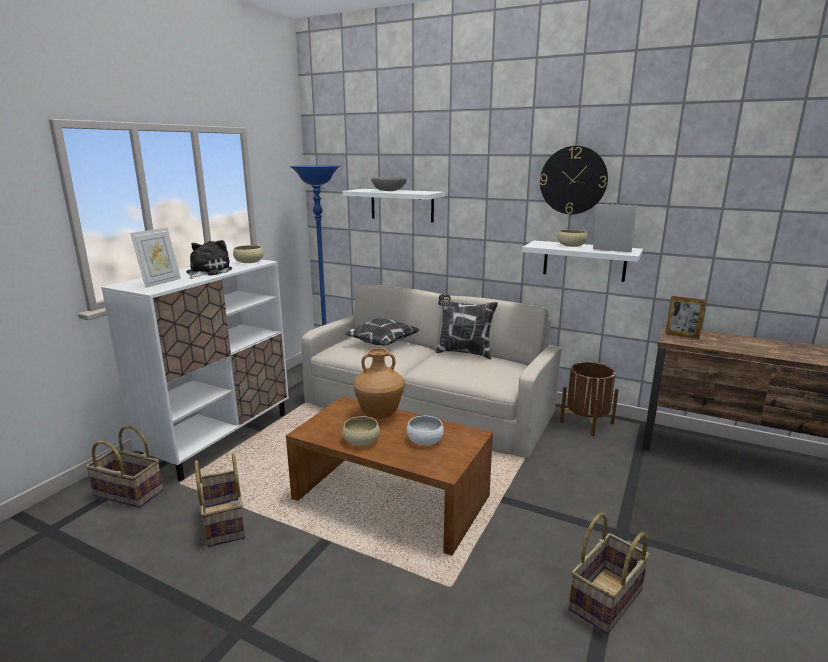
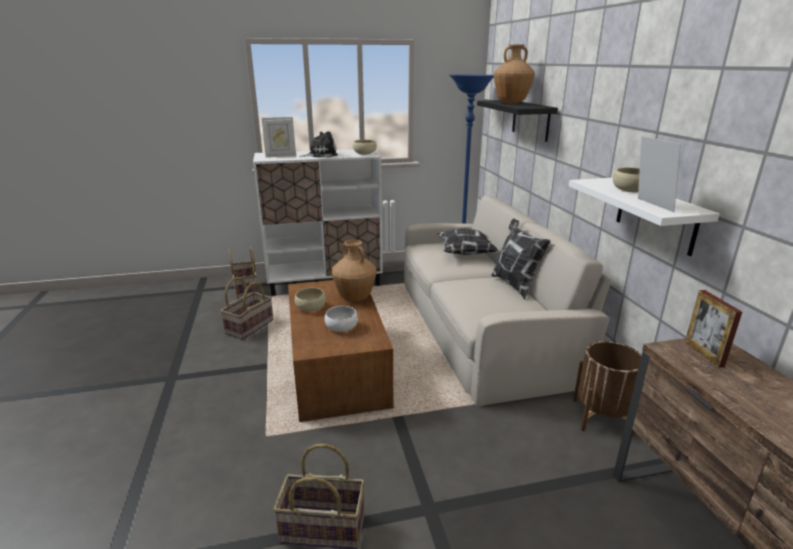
camera: 50 degrees right, 5 degrees up
white shelf [342,189,445,223] -> black shelf [477,100,558,142]
grey bowl [371,177,407,191] -> brown vase [494,44,535,104]
wall clock [540,146,608,214] -> none

